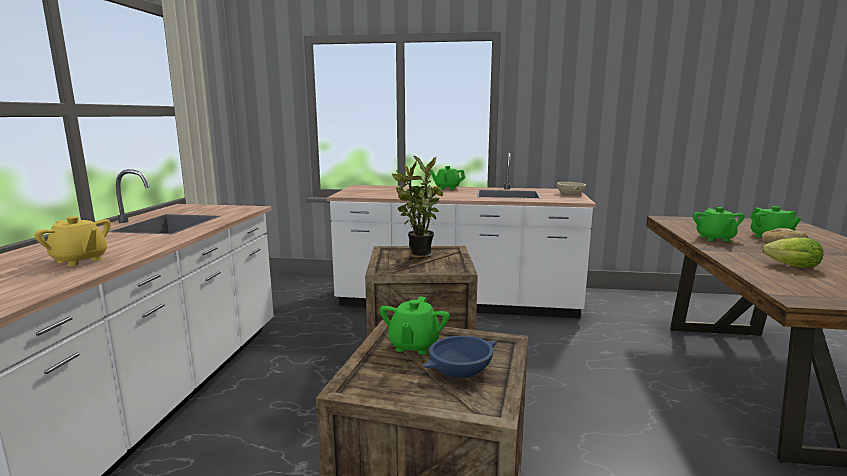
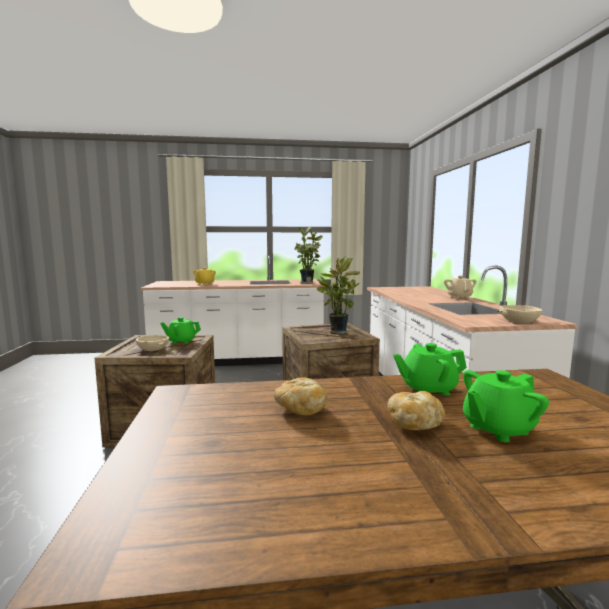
camera: 75 degrees right, 5 degrees down
blue bowl [423,336,497,378] -> beige bowl [136,335,169,351]
green teapot [430,166,465,190] -> beige teapot [444,276,477,299]
lettuce [762,237,824,268] -> bread [274,378,328,415]
none -> potted plant [295,226,323,283]

